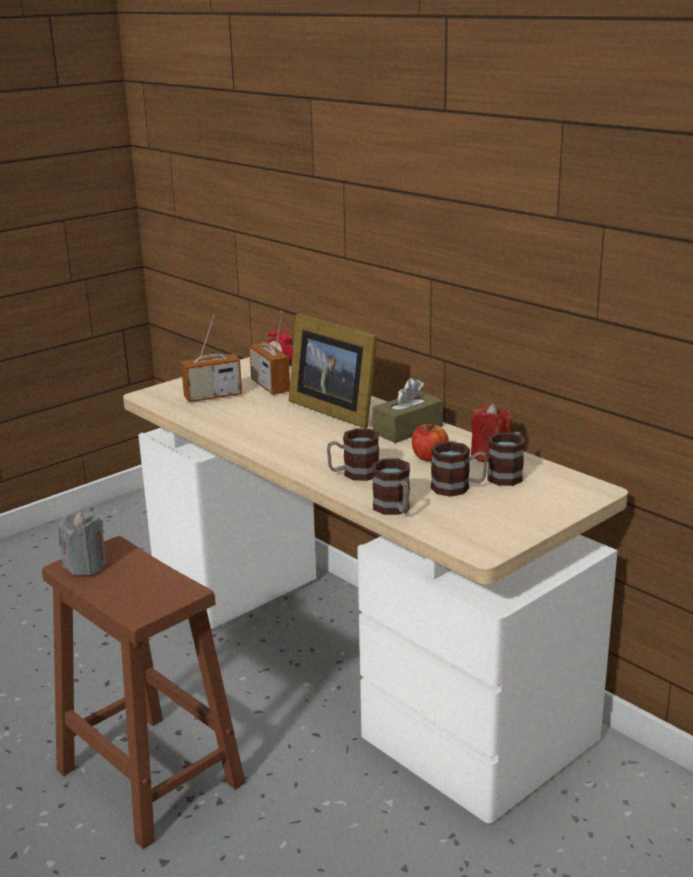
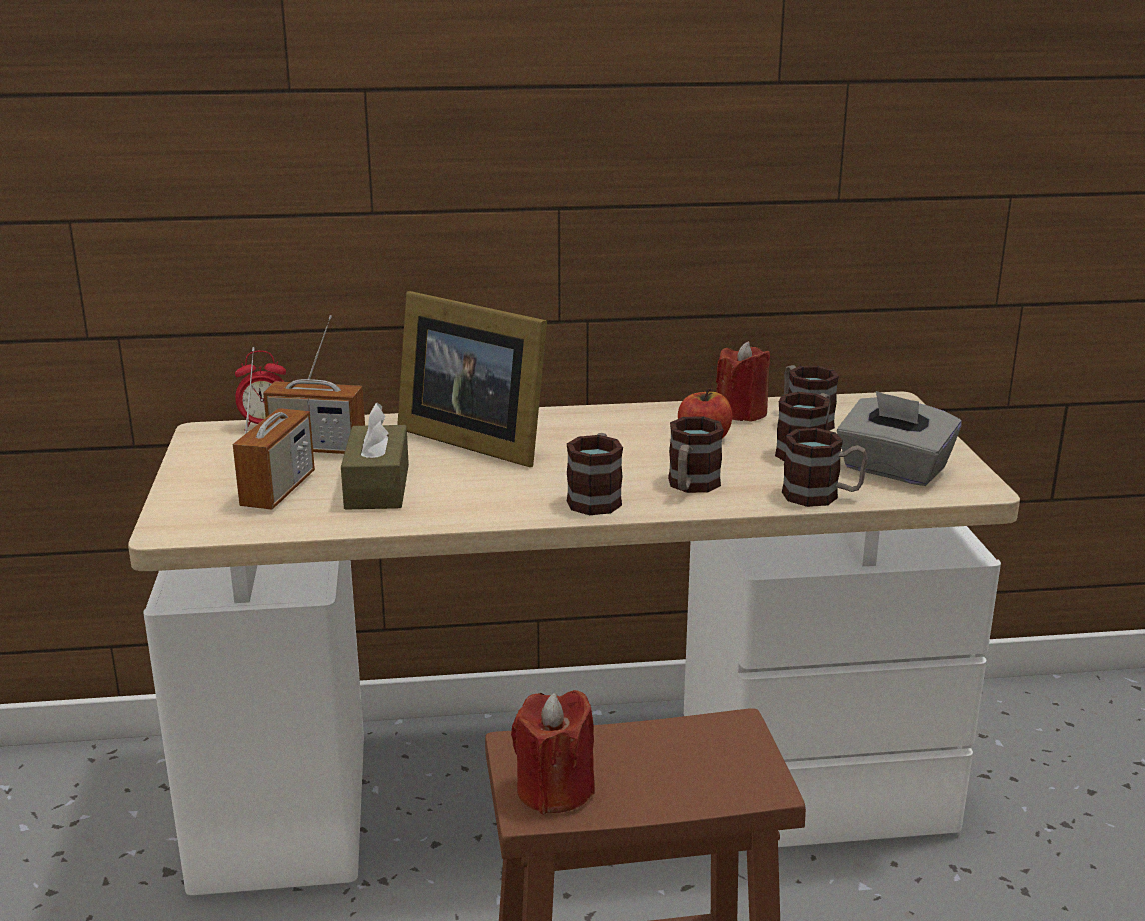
camera: 55 degrees left, 0 degrees up
grey candle [58,512,106,576] -> red candle [511,690,595,814]
picture frame [289,314,378,428] -> picture frame turned 45 degrees clockwise [397,291,547,467]
brown tissue box [372,378,443,443] -> brown tissue box moved to [341,402,409,510]
none -> mug [567,433,623,515]
none -> grey tissue box [837,391,962,486]

